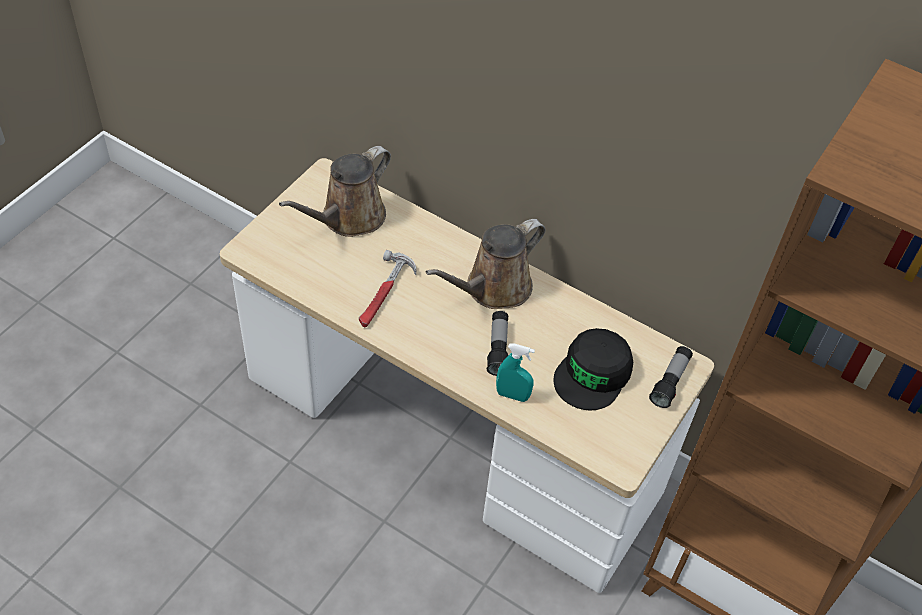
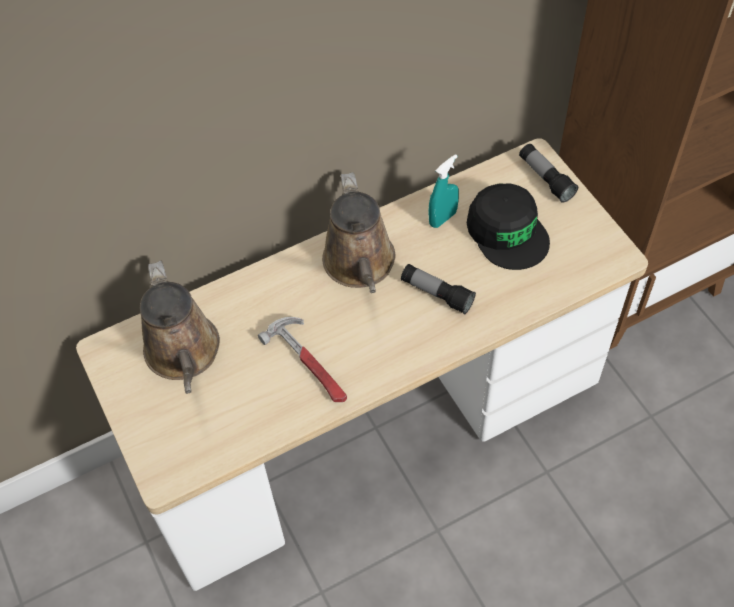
camera: 55 degrees left, 5 degrees up
turquoise spray bottle [496,343,535,402] -> turquoise spray bottle moved to [428,154,459,228]

